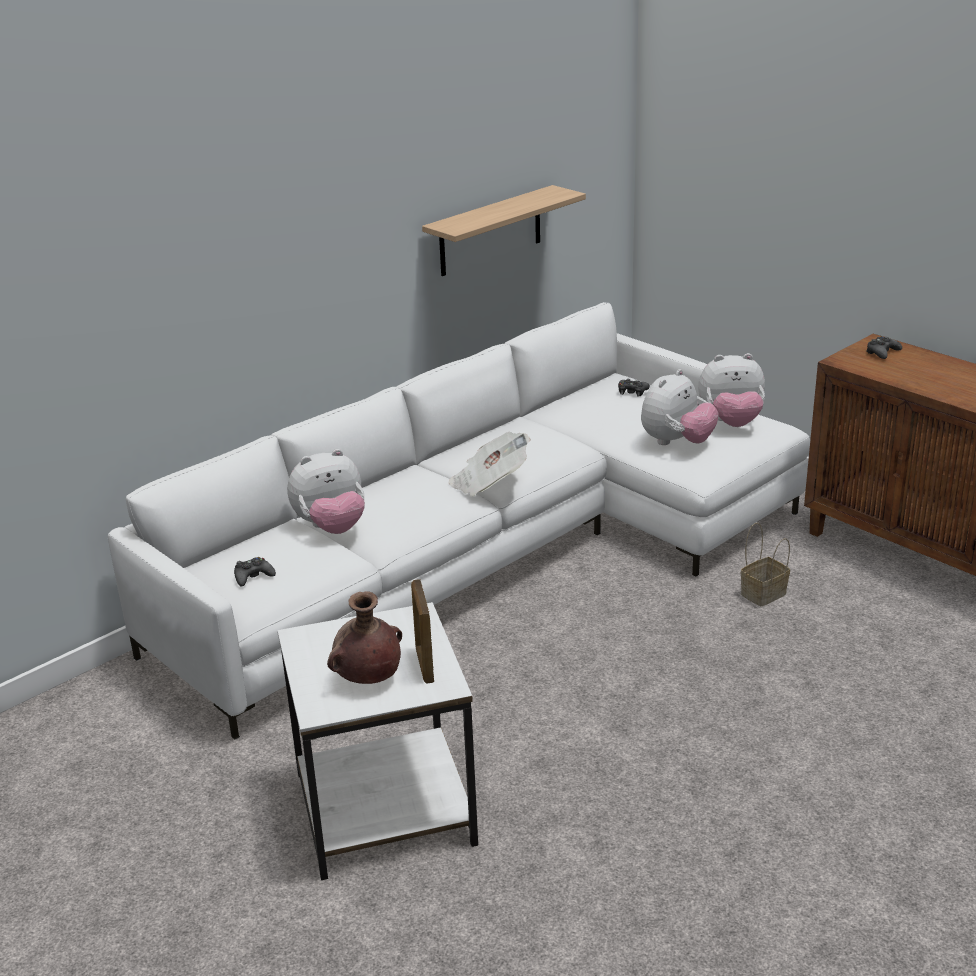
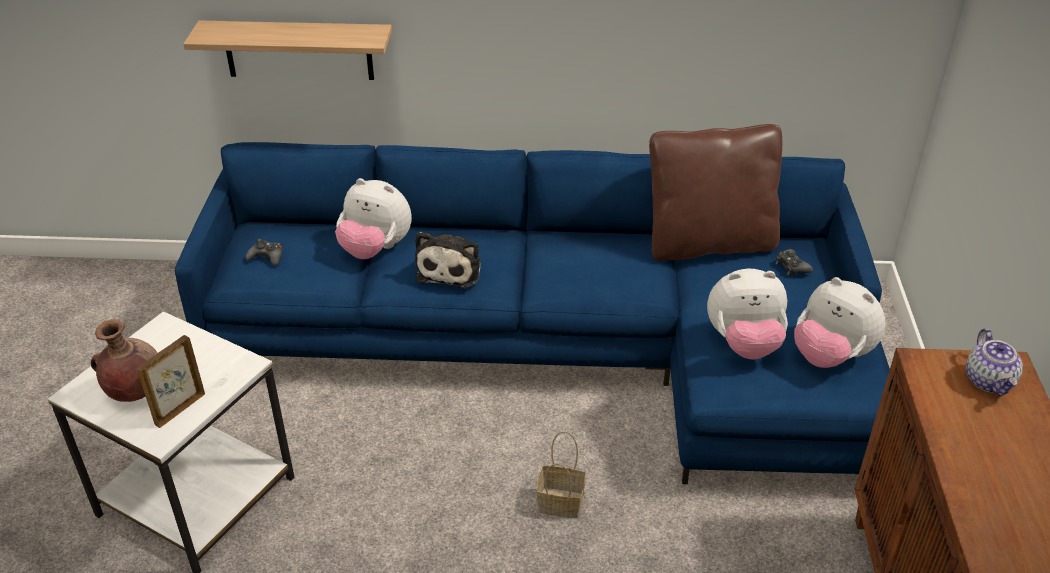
camera: 45 degrees right, 10 degrees up
white sofa [108,302,810,739] -> blue sofa [175,142,890,484]
shelf [422,185,586,276] -> shelf moved to [183,21,392,80]
newspaper [448,432,531,497] -> none
basket [741,523,790,606] -> basket moved to [536,431,586,518]
black game controller [866,336,902,359] -> teapot [966,328,1023,396]
none -> plush toy [415,232,481,288]
none -> brown pillow [649,124,782,261]

